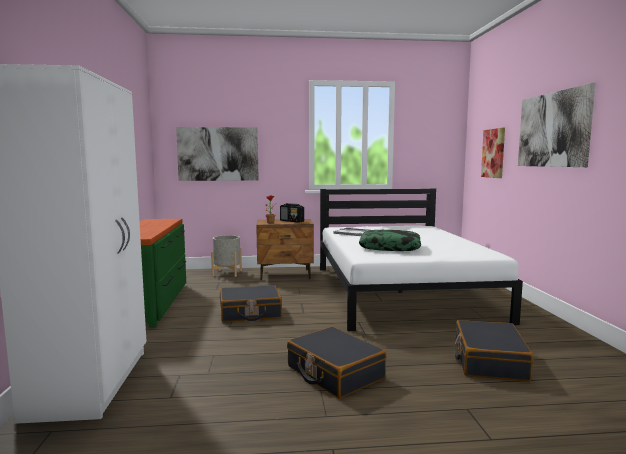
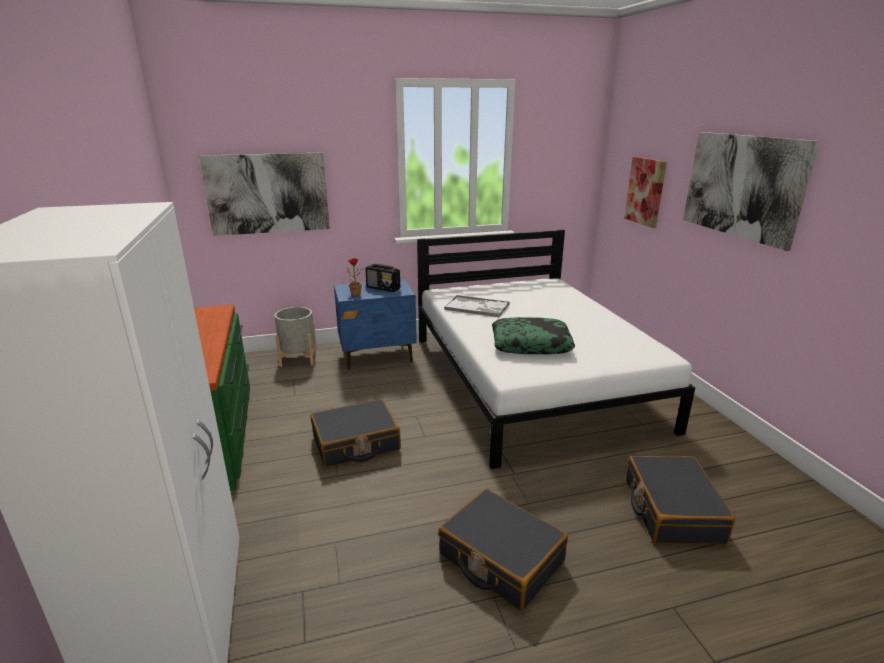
camera: 10 degrees left, 15 degrees up
brown nightstand [256,219,314,280] -> blue nightstand [334,279,417,370]

